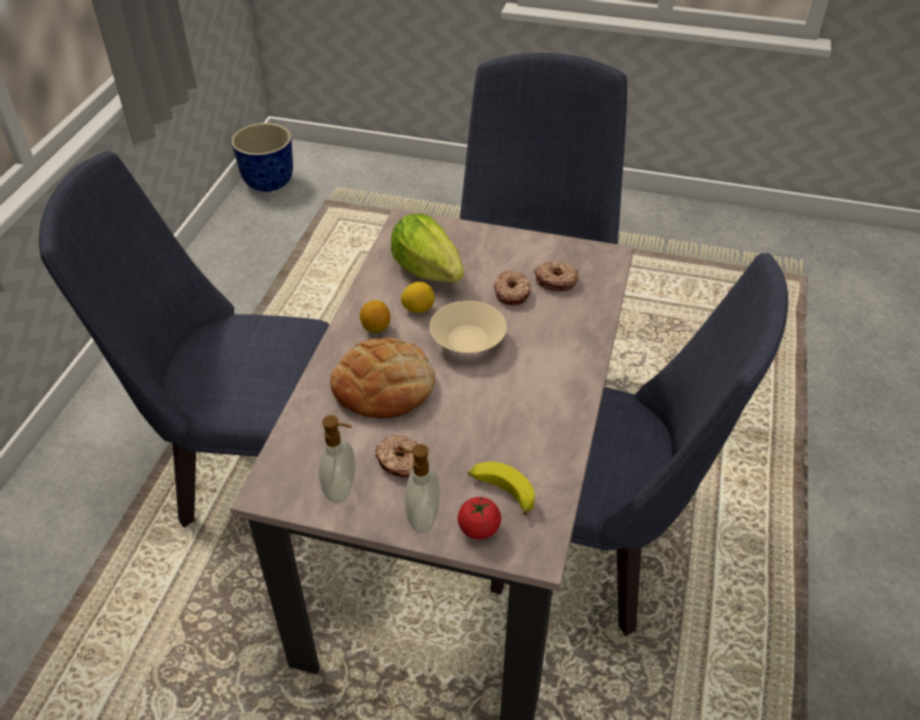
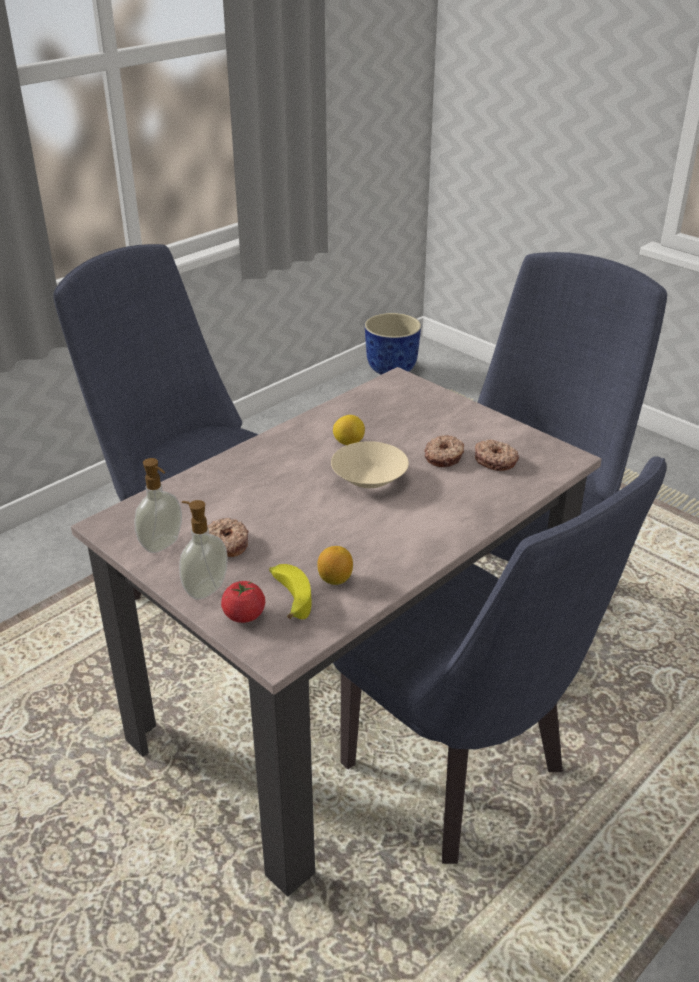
camera: 30 degrees right, 10 degrees down
bread [330,337,435,418] -> none
lemon [360,300,390,333] -> lemon moved to [317,546,353,585]
lettuce [391,213,464,282] -> none

